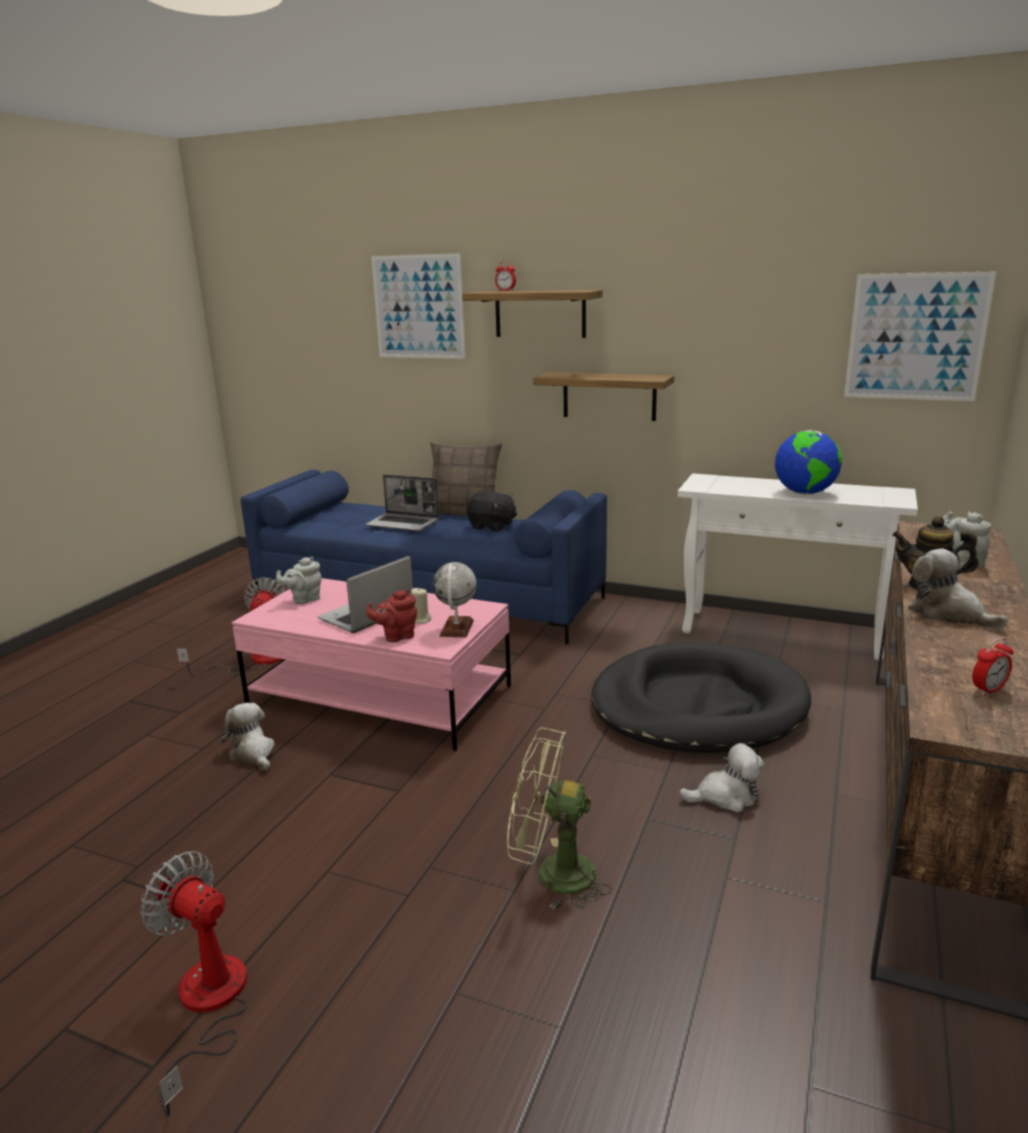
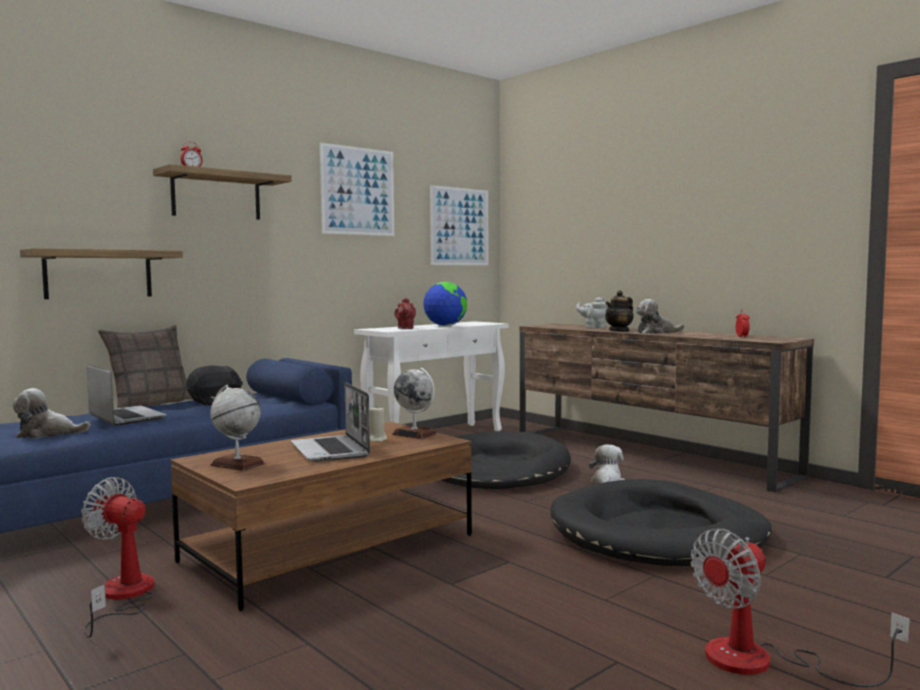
camera: 65 degrees left, 15 degrees down
plush toy [222,703,275,770] -> plush toy moved to [13,388,91,438]
pink coffee table [232,578,511,751] -> brown coffee table [170,422,472,611]
grey teapot [276,557,321,604] -> globe [210,385,265,471]
laptop [365,474,439,531] -> laptop turned 90 degrees counterclockwise [87,364,167,426]
red teapot [366,590,417,642] -> red teapot moved to [394,298,416,329]
picture [371,253,466,359] -> picture moved to [320,143,394,236]
green fan [507,727,612,910] -> black dog bed [551,479,772,566]
shelf [533,372,674,421] -> shelf moved to [20,248,183,299]

